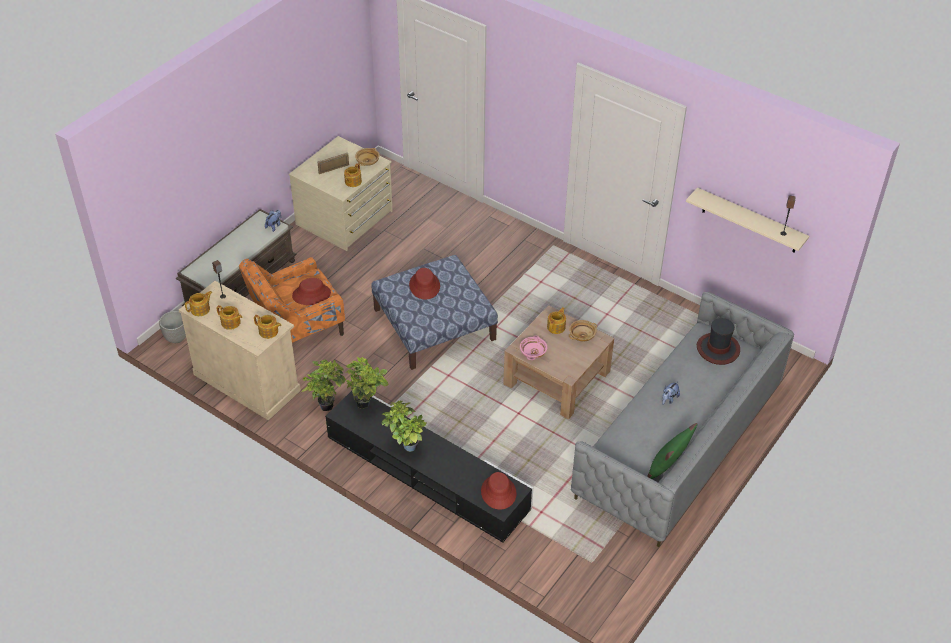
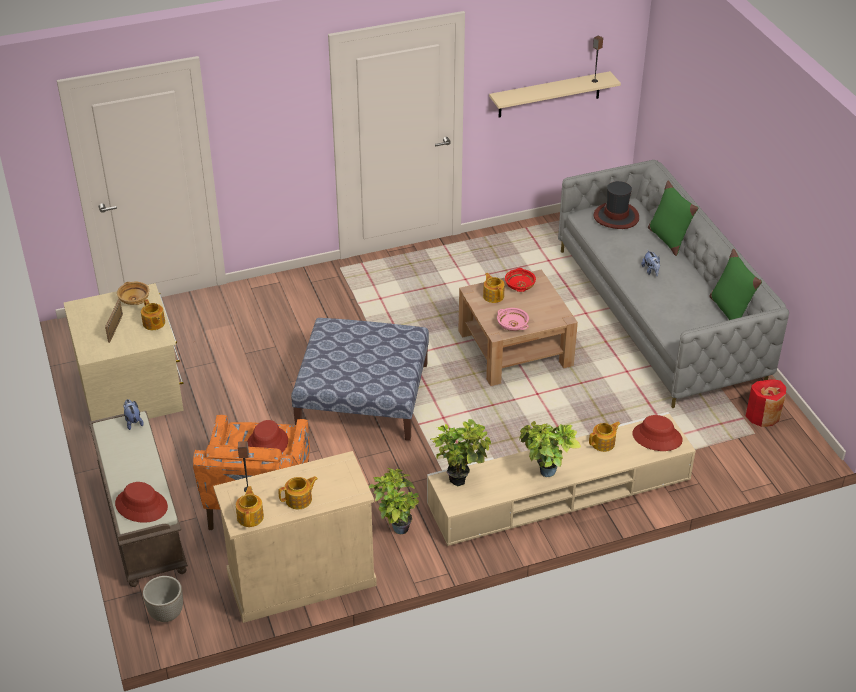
camera: 55 degrees left, 5 degrees down
teapot [254,315,281,339] -> teapot moved to [589,422,620,452]
black tv stand [325,390,533,543] -> beige tv stand [427,412,696,546]
red hat [409,268,440,300] -> red hat moved to [115,482,168,523]
beige bowl [568,320,597,341] -> red bowl [505,268,536,292]
none -> green pillow [648,180,698,256]
none -> red vase [746,379,786,427]

